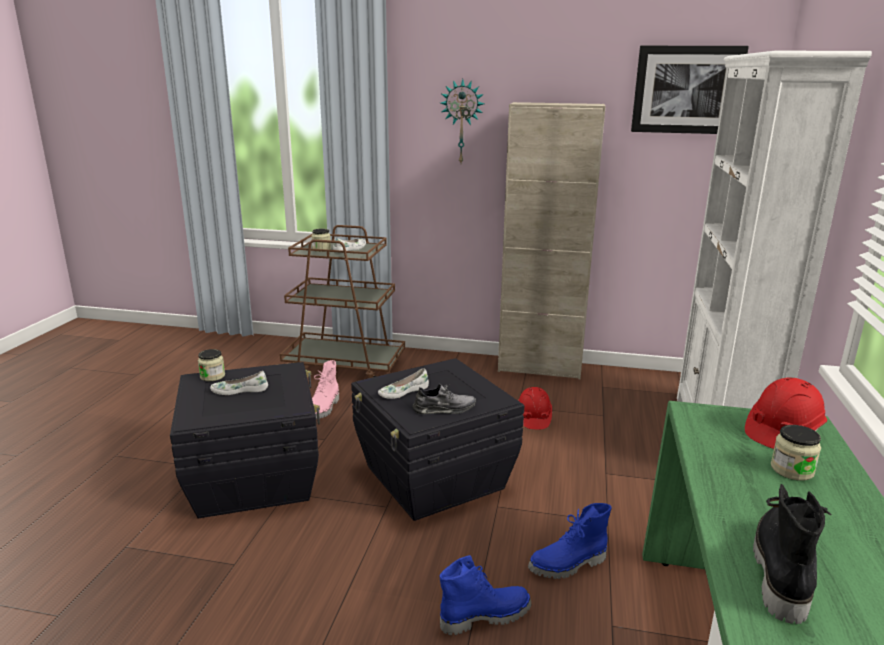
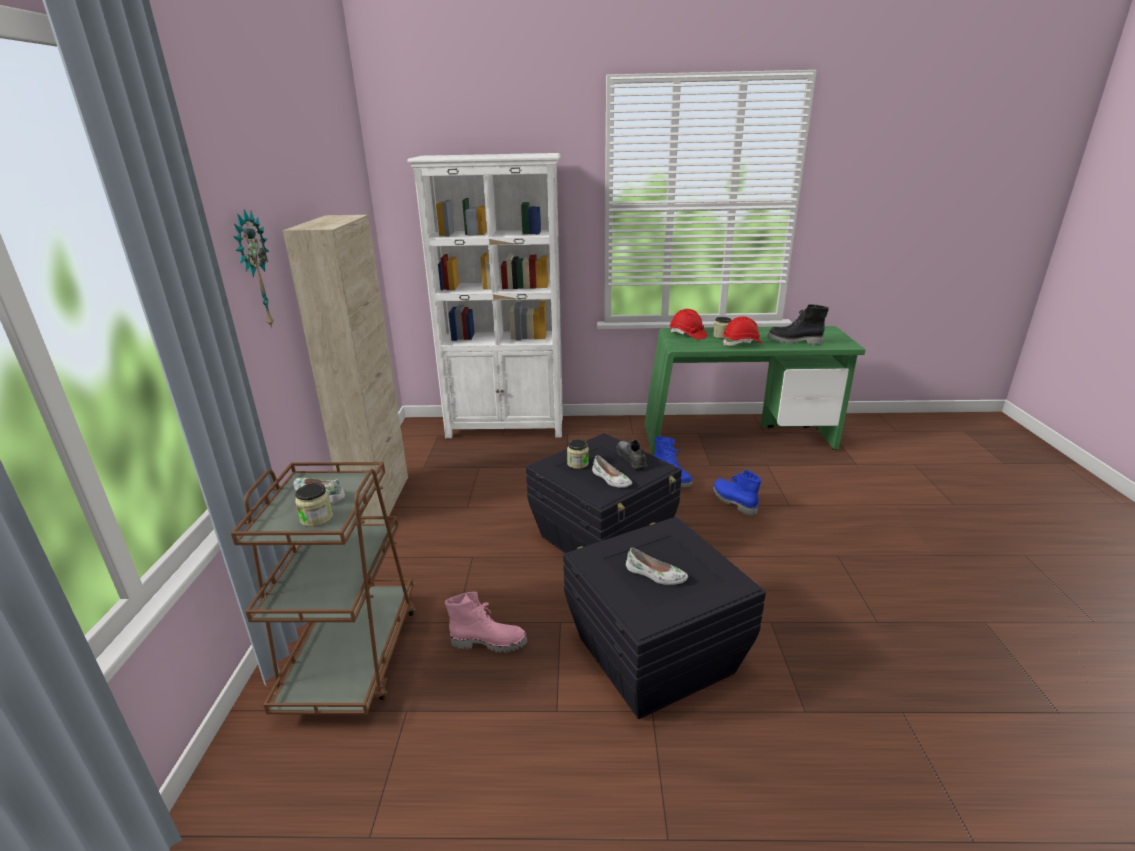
camera: 100 degrees left, 5 degrees up
jar [198,349,225,381] -> jar moved to [567,439,589,469]
white shoe [210,371,268,395] -> white shoe turned 45 degrees counterclockwise [626,548,688,585]
red hard hat [518,387,552,430] -> red hard hat moved to [723,316,763,346]
picture [631,46,749,134] -> none

